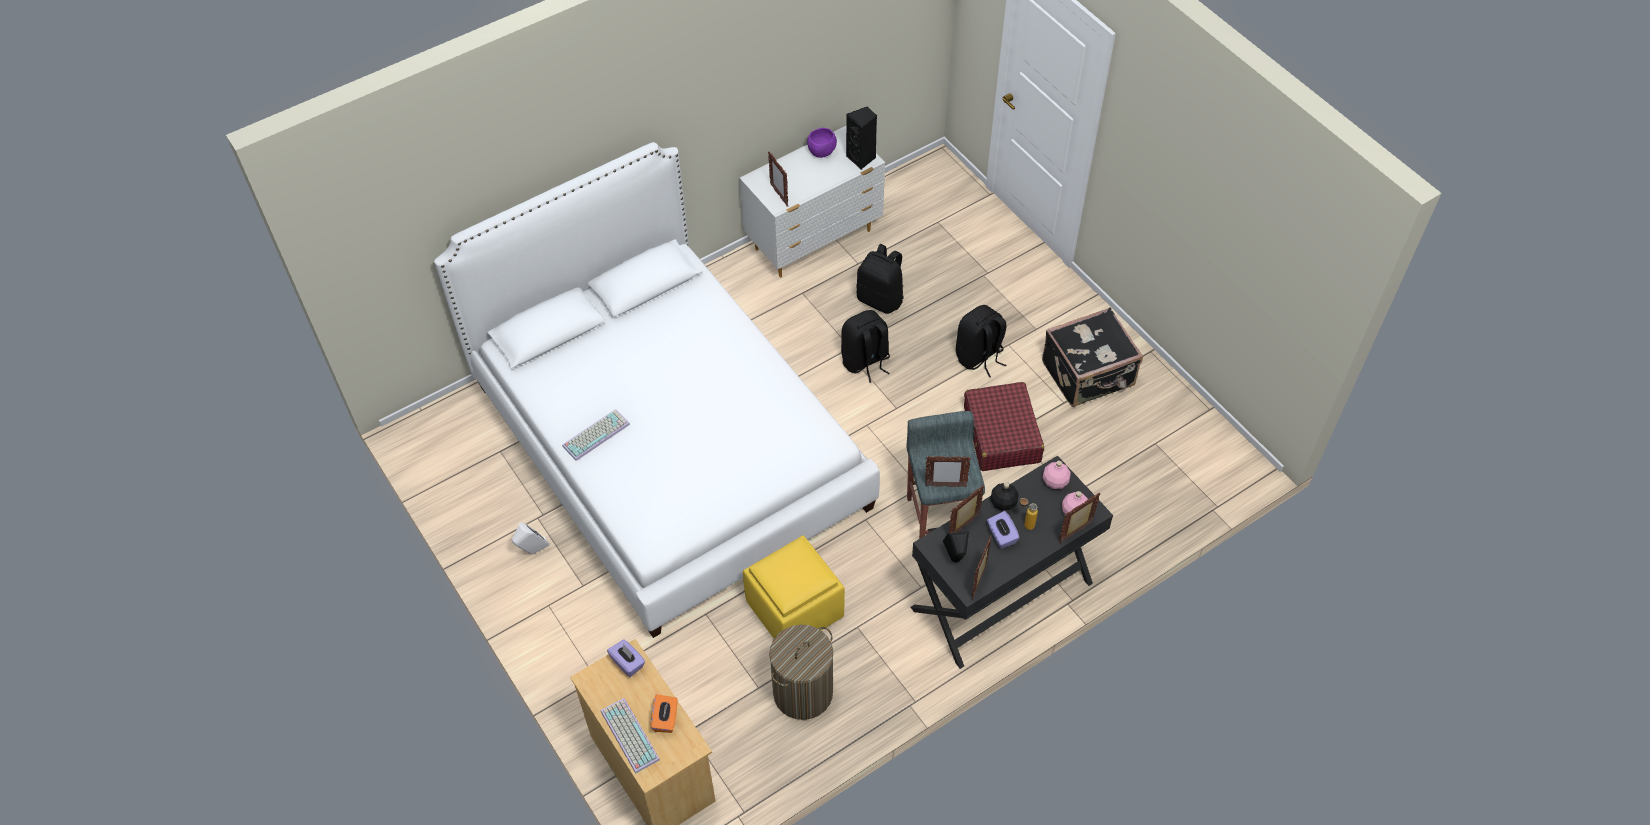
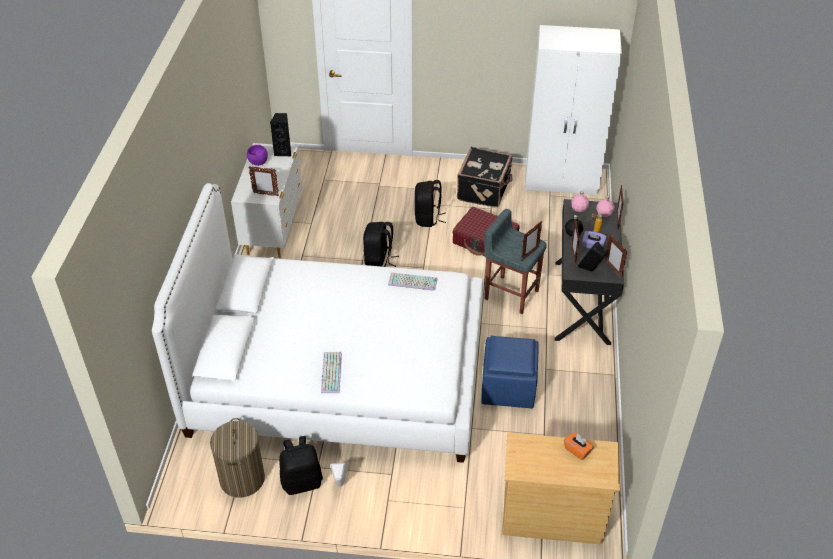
camera: 50 degrees left, 10 degrees down
keyboard [601,698,660,773] -> keyboard moved to [388,272,437,291]
purple tissue box [607,640,645,677] -> none
yellow ottoman [743,535,845,638] -> blue ottoman [482,336,538,408]
laundry basket [769,625,833,720] -> laundry basket moved to [210,418,265,498]
black backpack [856,244,904,314] -> black backpack moved to [279,436,323,495]
none -> white wardrobe [525,25,622,195]

